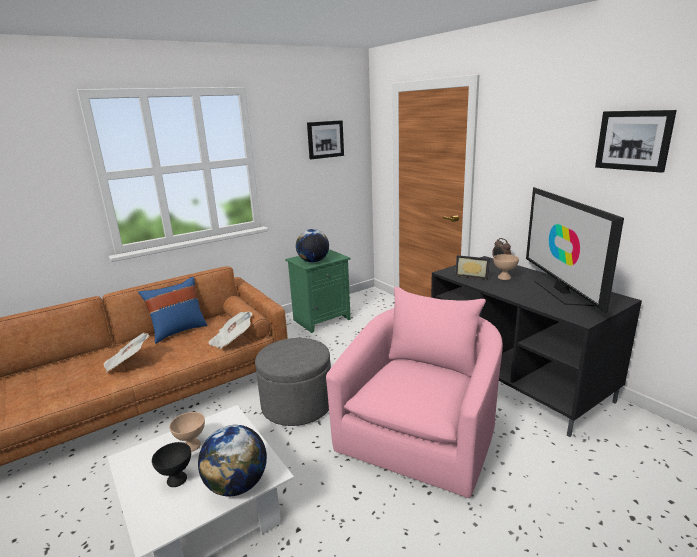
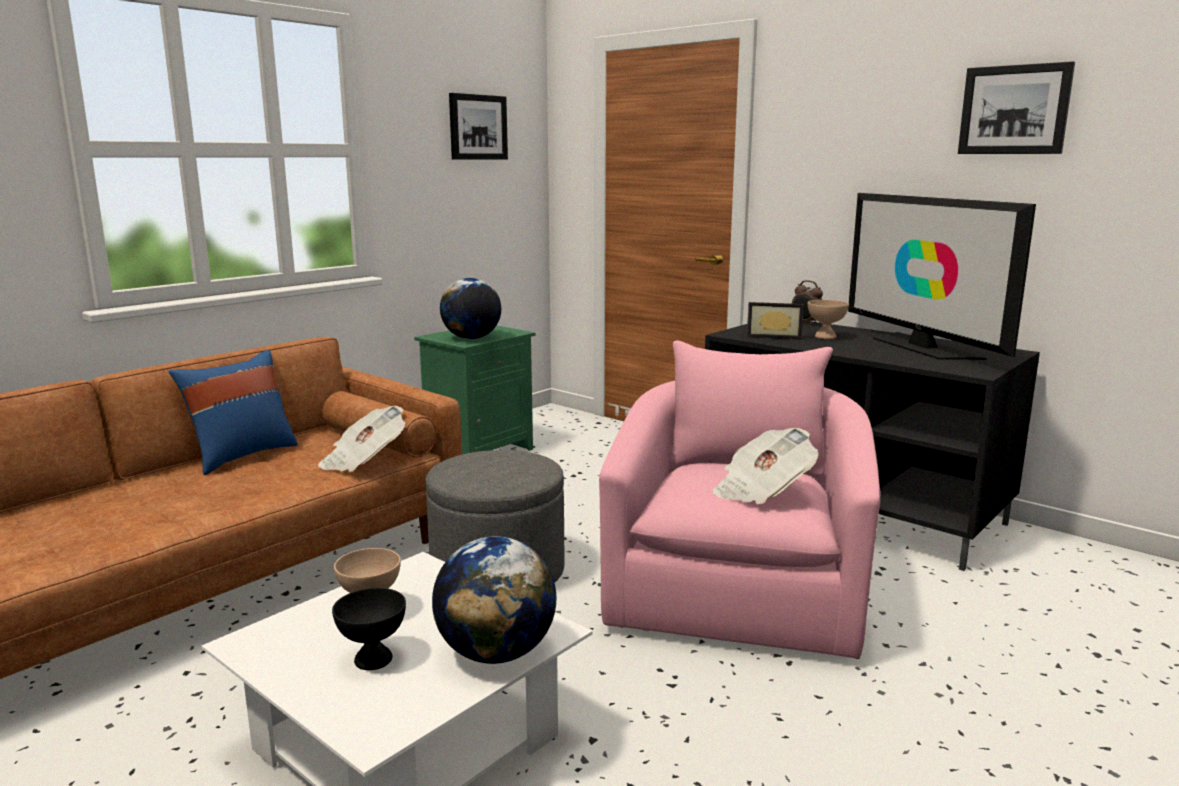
camera: 15 degrees left, 5 degrees down
newspaper [104,333,149,373] -> newspaper moved to [712,428,818,504]

